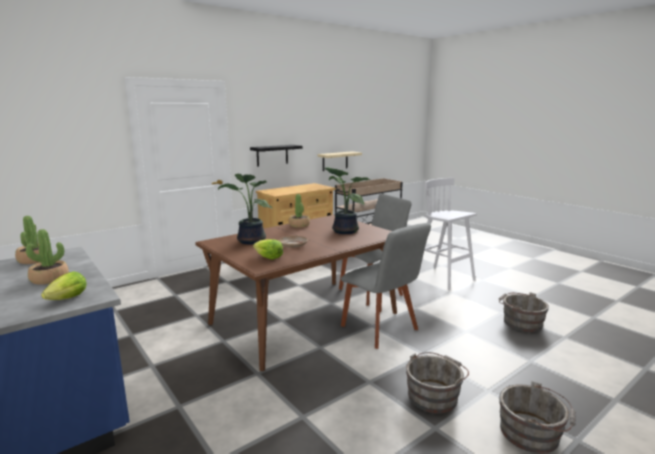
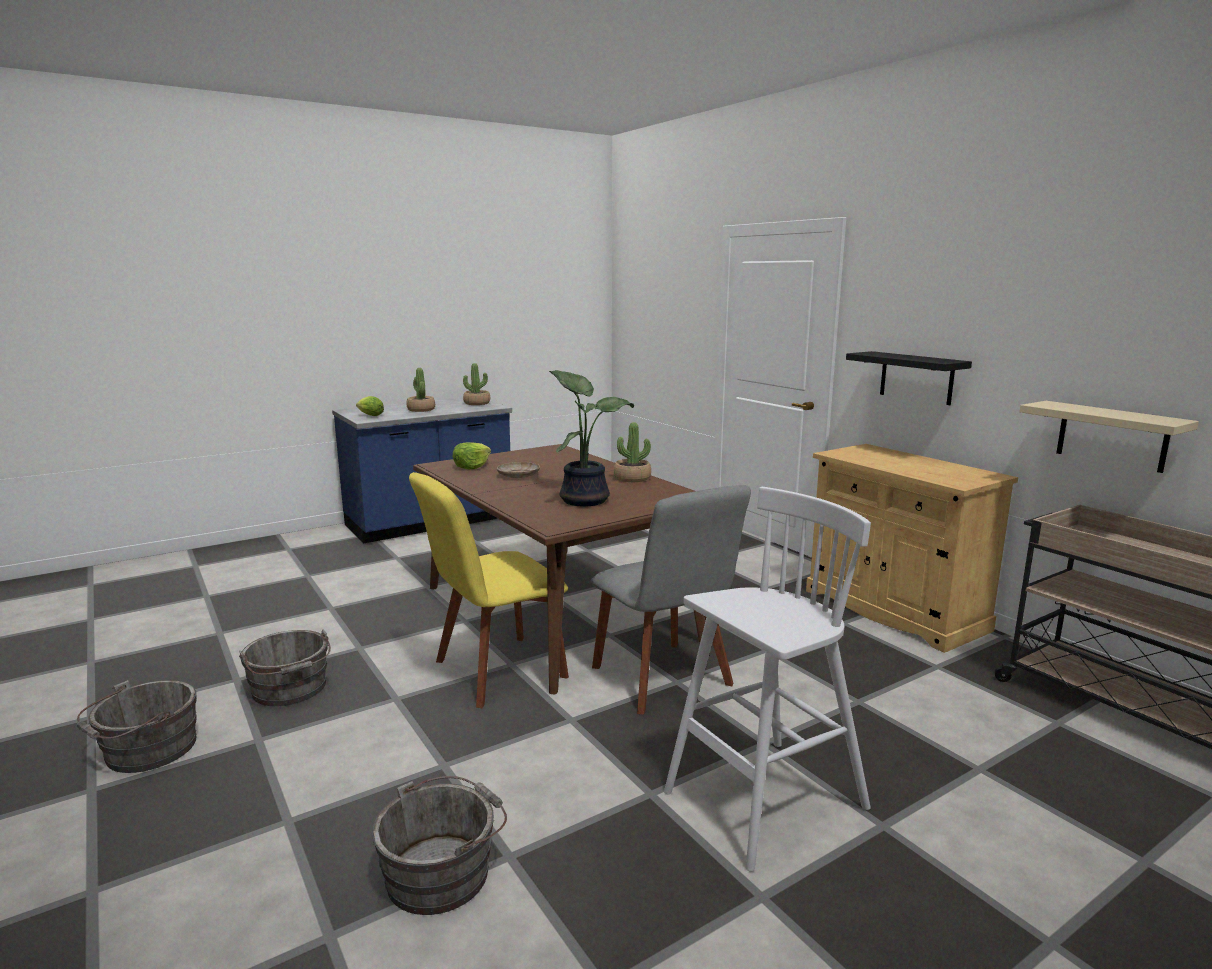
camera: 95 degrees right, 0 degrees up
potted plant [218,174,273,244] -> none
grey chair [341,223,431,349] -> yellow chair [409,472,569,708]

